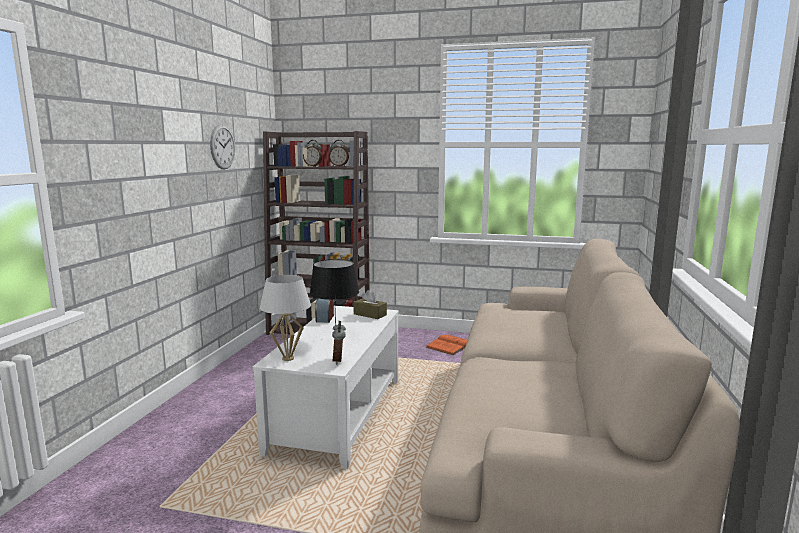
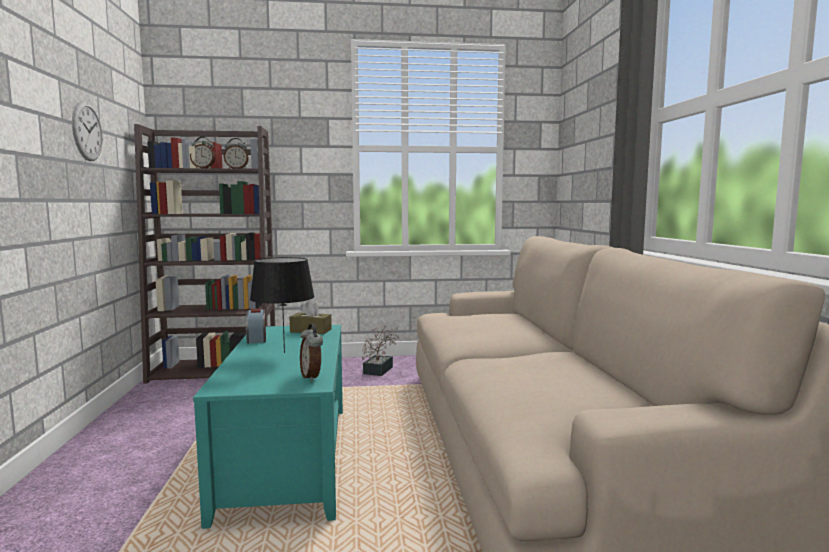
camera: 20 degrees left, 5 degrees down
white coffee table [253,306,399,469] -> turquoise coffee table [193,325,343,529]
white table lamp [260,275,311,361] -> none
orange book [426,335,467,355] -> potted plant [362,324,399,376]

